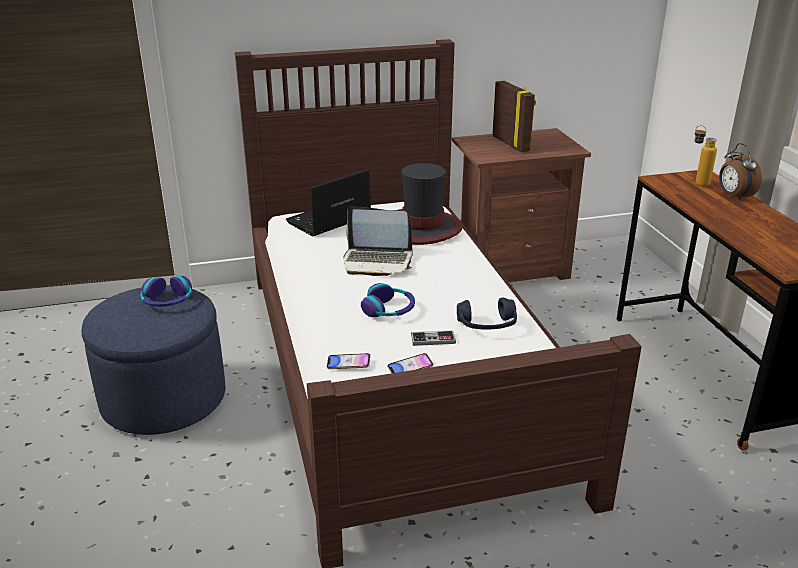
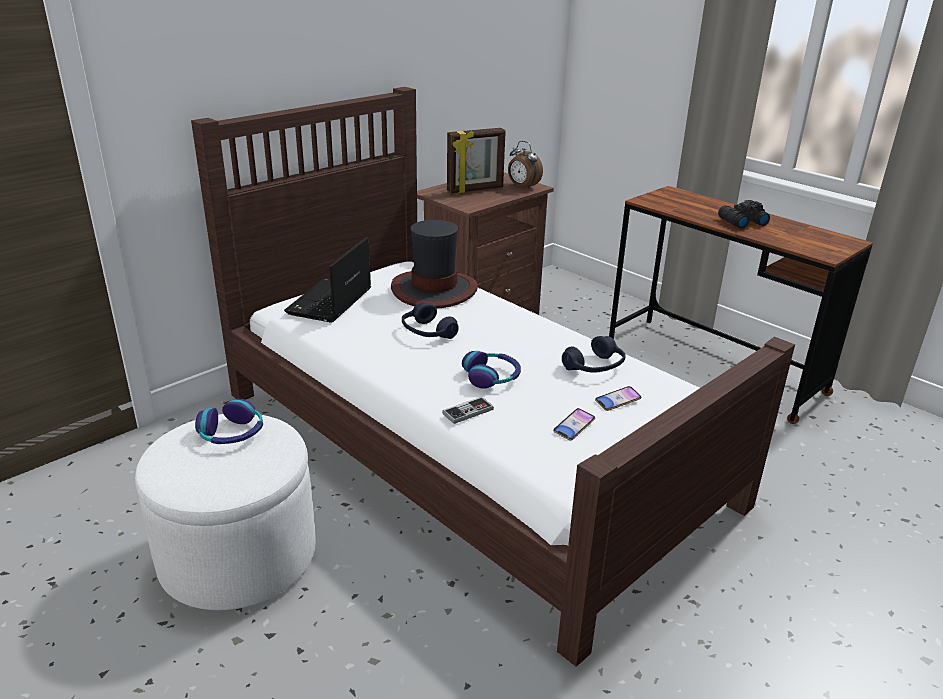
camera: 30 degrees left, 0 degrees up
blue ottoman [81,285,225,435] -> white ottoman [135,414,316,610]
phone [327,353,370,369] -> phone moved to [595,386,641,411]
laptop [343,206,413,276] -> blue headphones [402,303,459,339]
game controller [411,330,456,346] -> game controller moved to [442,397,494,424]
picture frame [492,81,536,153] -> picture frame turned 120 degrees clockwise [447,128,506,193]
bottle [695,125,717,186] -> none
alarm clock [719,143,762,201] -> alarm clock moved to [508,141,543,189]
none -> black binoculars [718,200,770,228]

